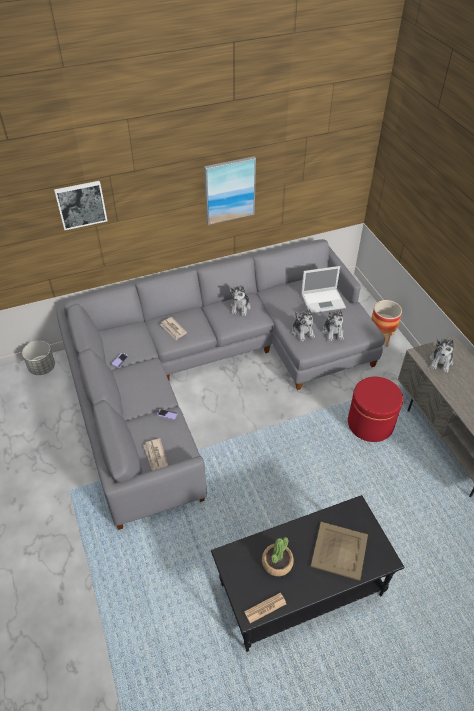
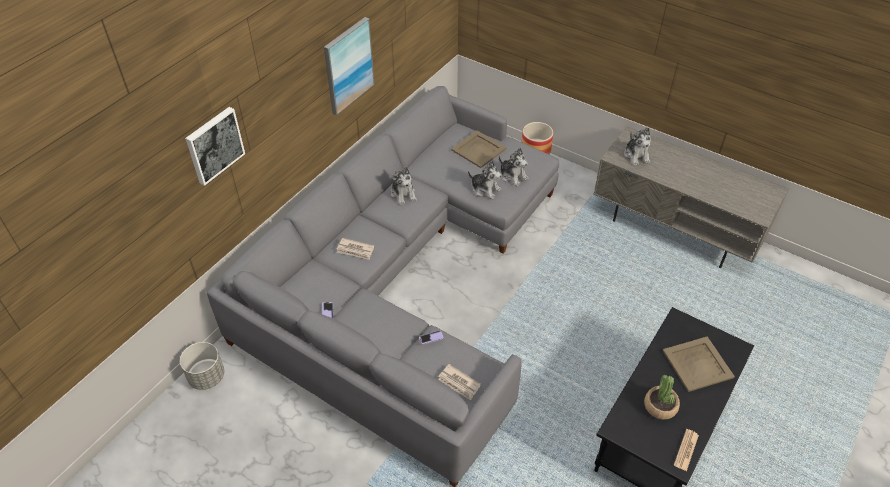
camera: 35 degrees left, 0 degrees up
laptop [301,266,346,313] -> beige tray [451,131,507,168]
red ottoman [348,377,403,442] -> none

